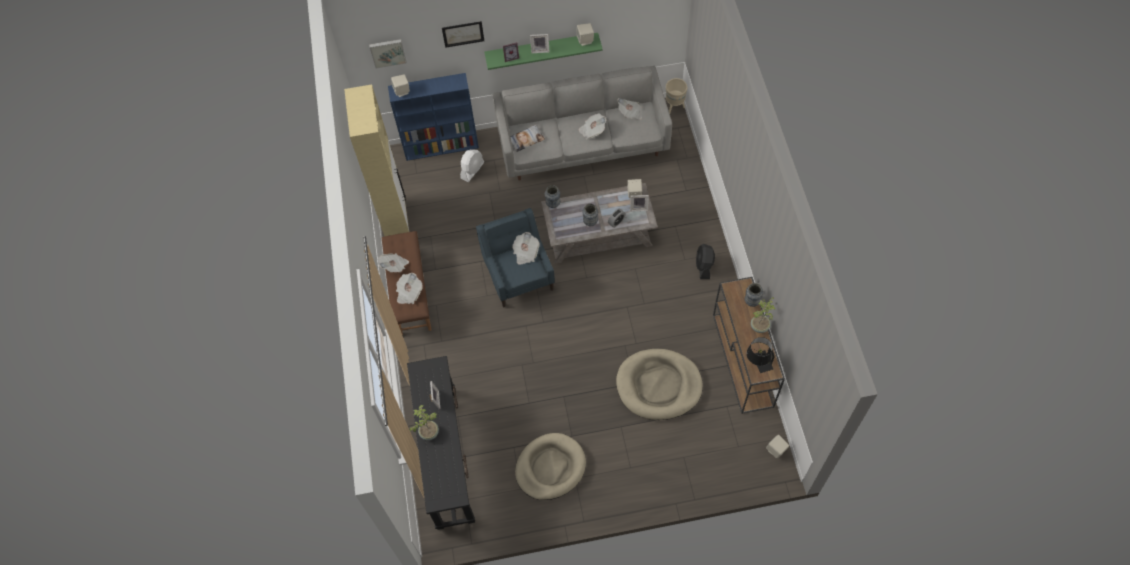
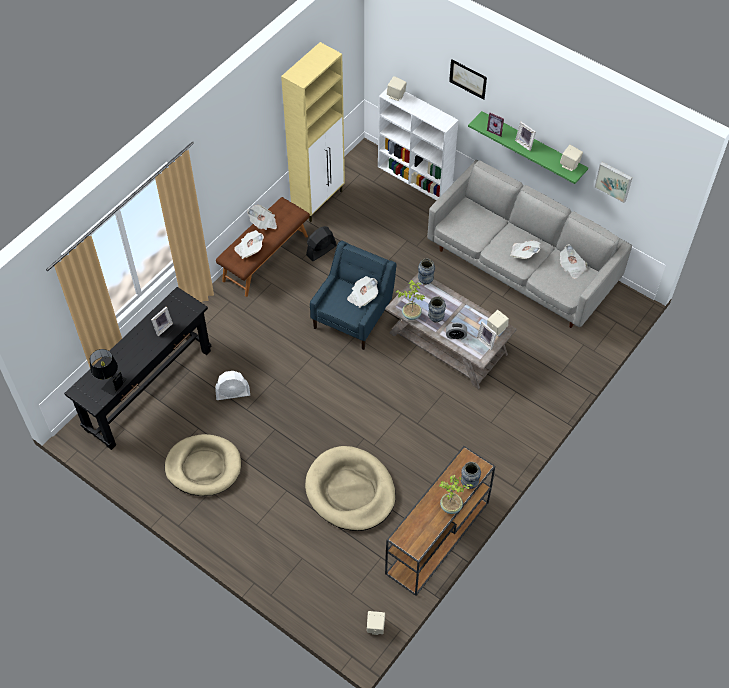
camera: 45 degrees right, 5 degrees down
picture [369,39,407,68] -> picture moved to [594,162,632,203]
blue bookcase [388,73,479,161] -> white bookcase [378,89,459,201]
potted plant [410,405,439,440] -> potted plant moved to [396,280,425,320]
white fan [460,149,484,182] -> white fan moved to [215,371,250,400]
pillow [511,125,545,152] -> none
beige planter [666,78,688,114] -> none
black fan [696,244,715,279] -> black fan moved to [306,226,337,261]
black table lamp [747,337,775,373] -> black table lamp moved to [90,349,127,396]

